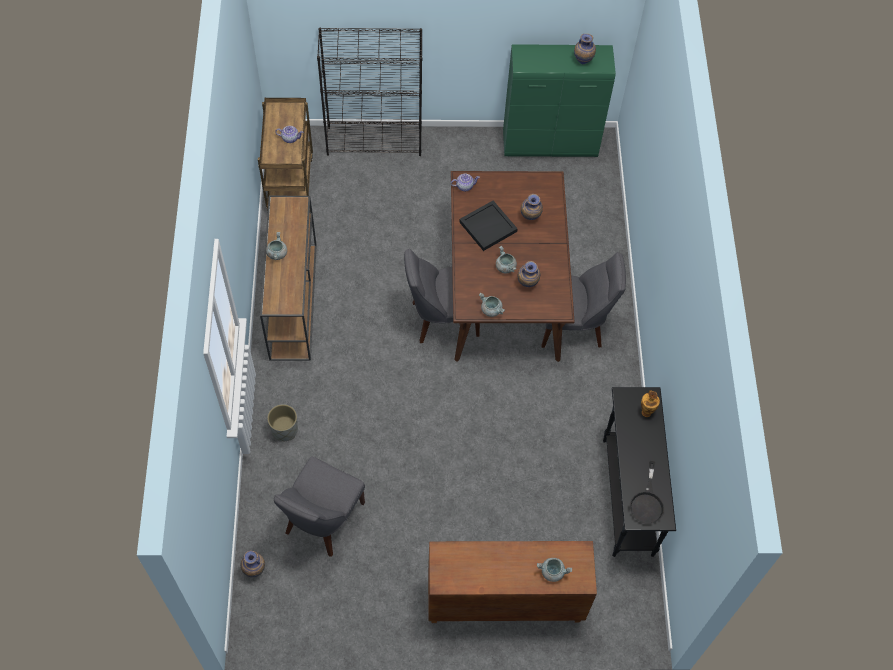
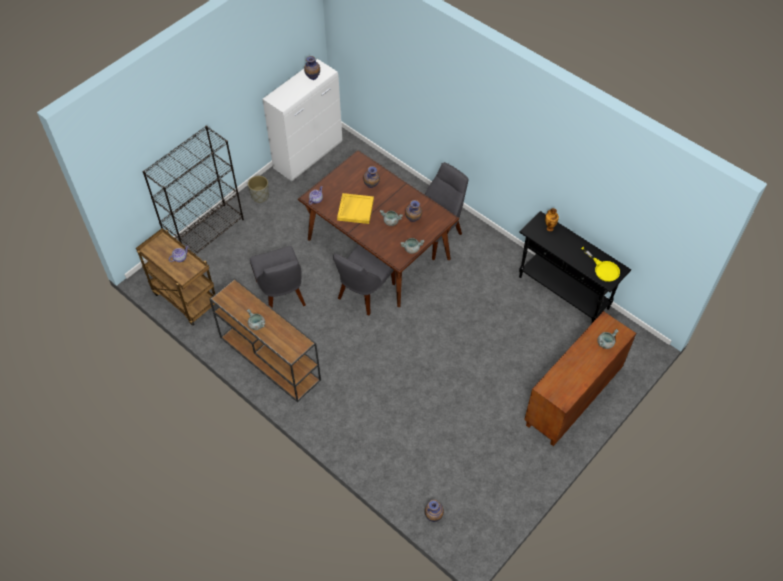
camera: 45 degrees left, 5 degrees down
grey planter [267,404,298,441] -> grey planter moved to [248,176,269,203]
grey chair [274,457,365,557] -> grey chair moved to [250,246,306,308]
black tray [459,201,518,251] -> yellow tray [337,193,374,224]
green cabinet [503,44,616,157] -> white cabinet [263,59,342,181]
black frying pan [630,461,664,524] -> yellow frying pan [581,247,620,282]

